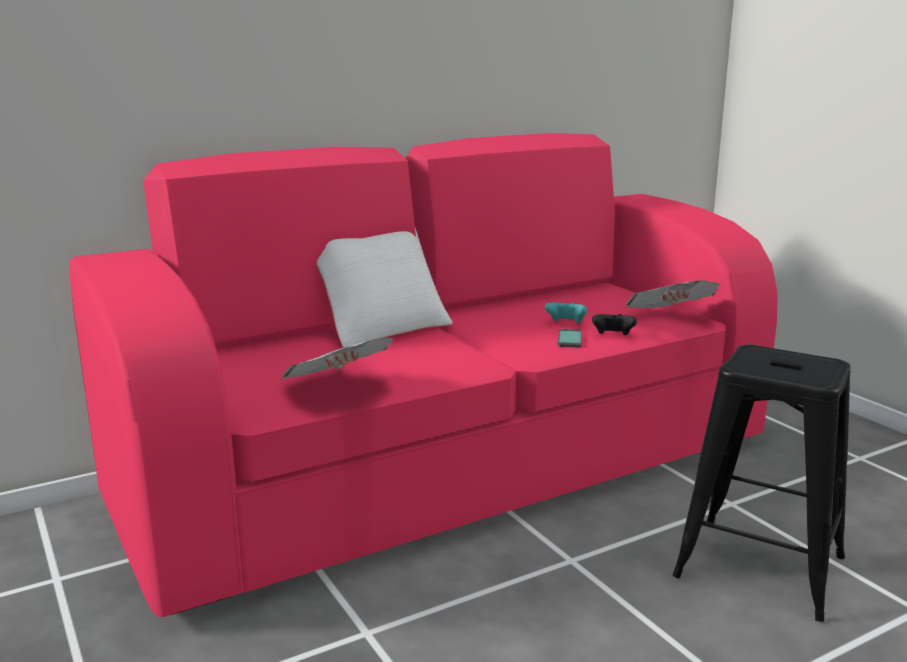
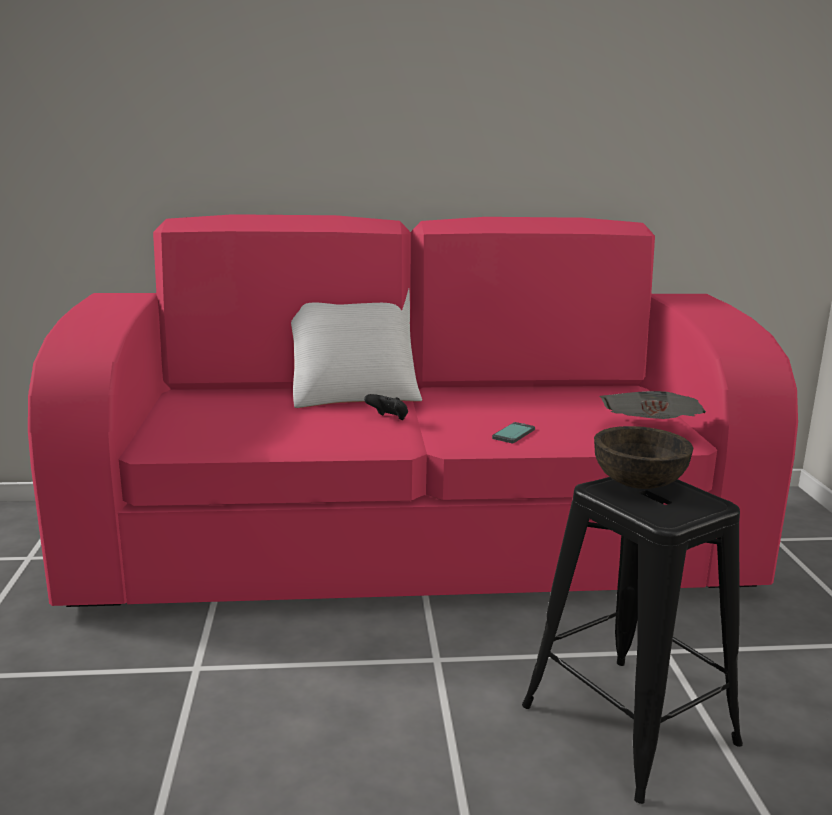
camera: 25 degrees right, 0 degrees up
newspaper [281,338,394,379] -> none
turquoise game controller [545,302,587,323] -> none
black game controller [592,314,637,335] -> black game controller moved to [364,394,408,420]
none -> brown bowl [594,426,693,489]

